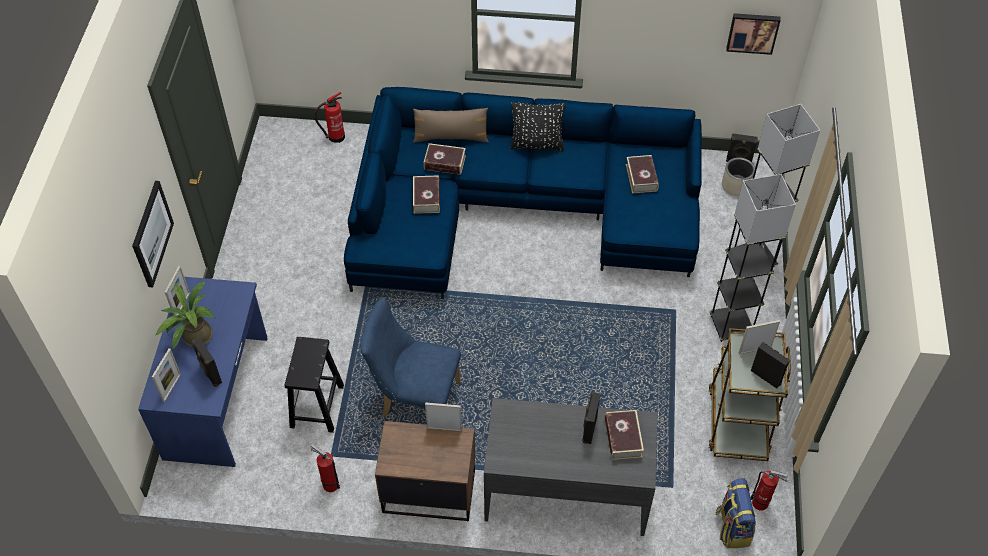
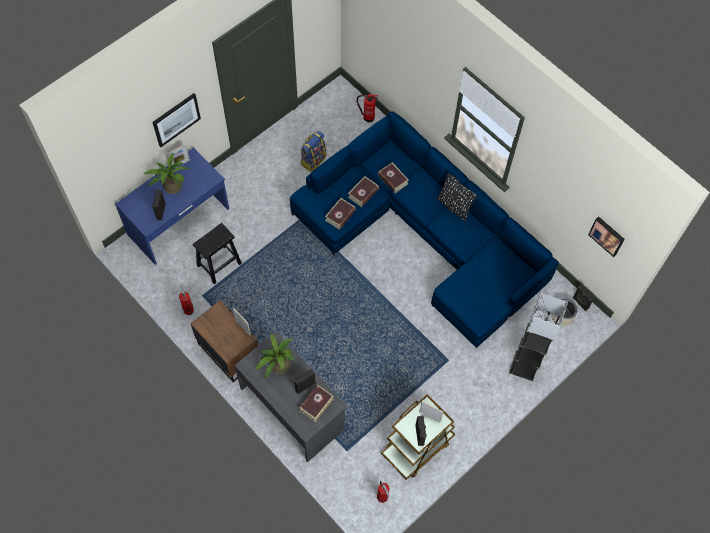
camera: 40 degrees right, 10 degrees up
picture frame [152,348,181,402] -> none
blue chair [360,298,461,417] -> none
brown pillow [413,108,489,143] -> none
book [626,155,659,194] -> book moved to [325,198,356,230]
grey floor lamp [710,174,796,342] -> none
backpack [715,478,756,549] -> backpack moved to [300,131,327,172]
none -> potted plant [255,333,295,378]

